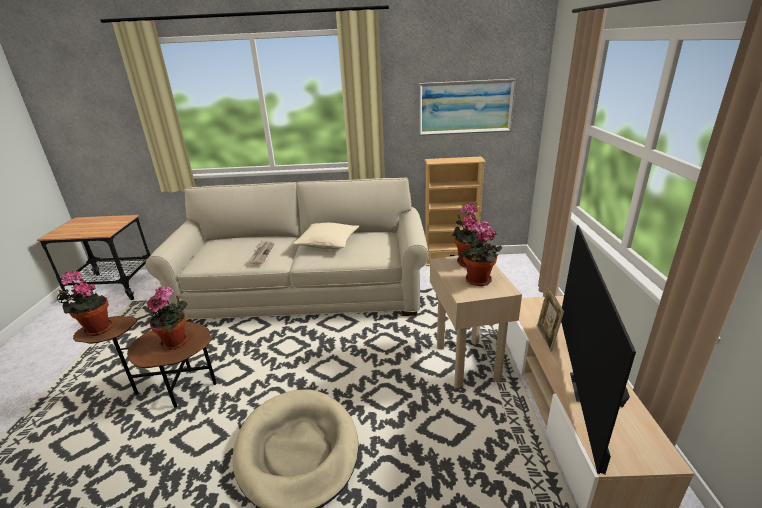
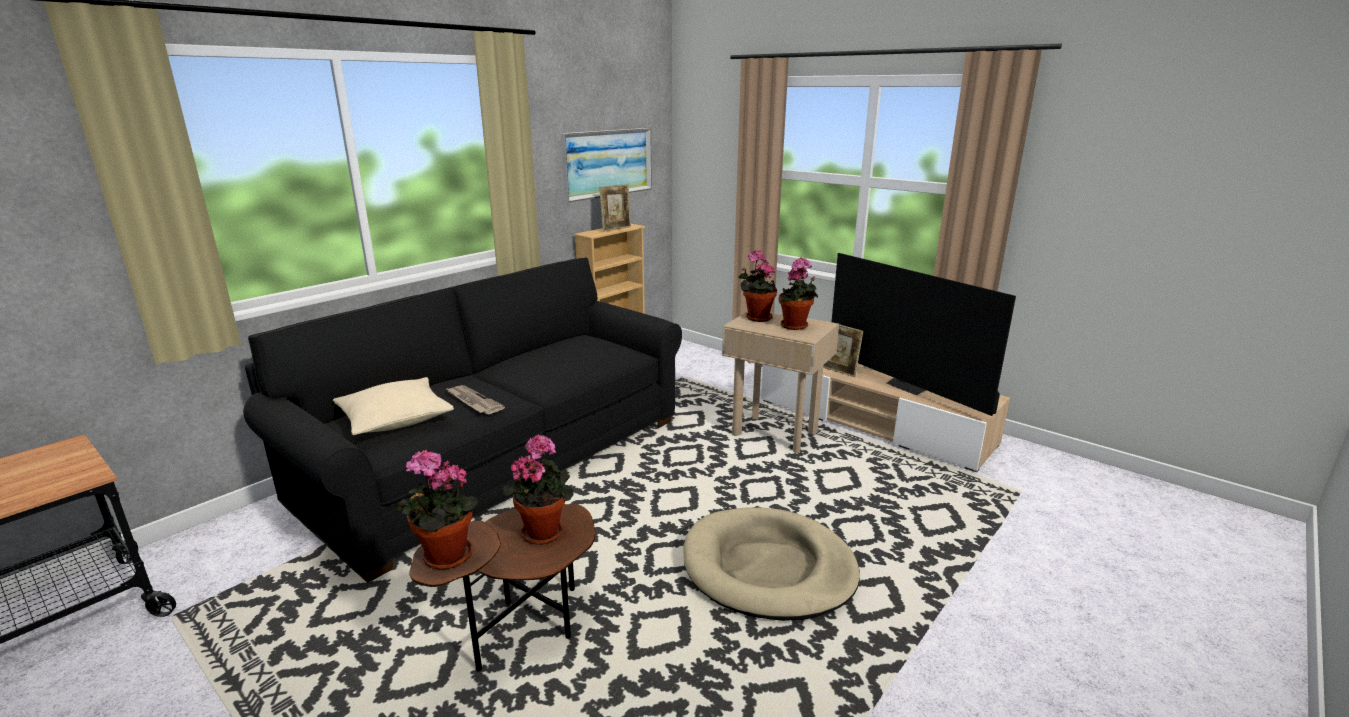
camera: 50 degrees left, 5 degrees down
beige sofa [145,178,429,322] -> black sofa [243,257,682,583]
beige pillow [293,223,359,249] -> beige pillow moved to [333,377,454,435]
none -> picture frame [599,184,631,232]

